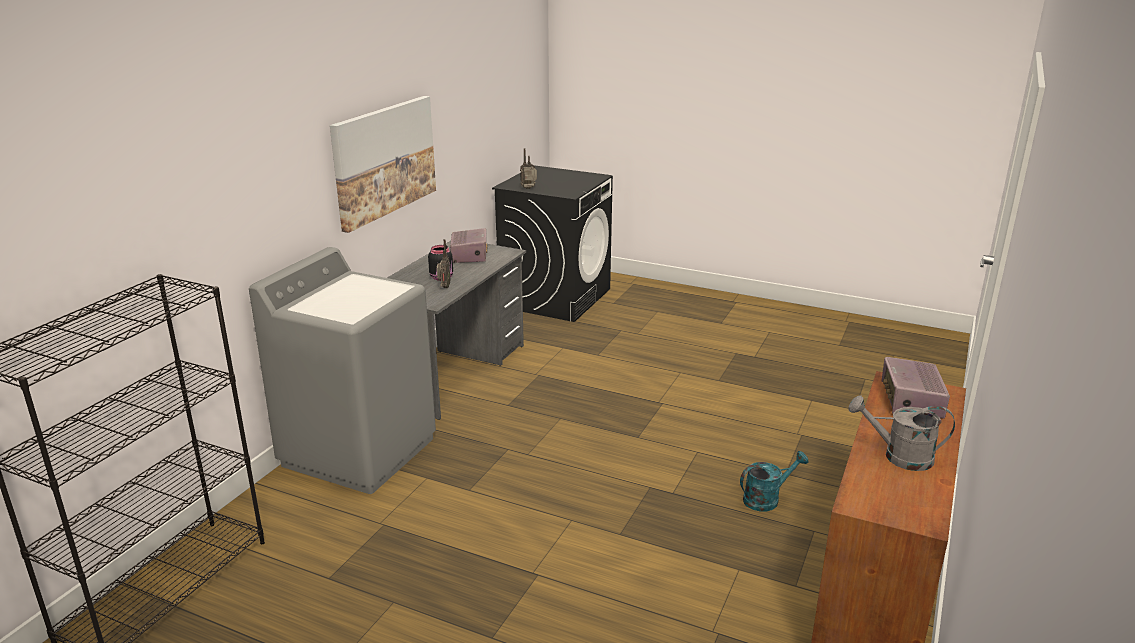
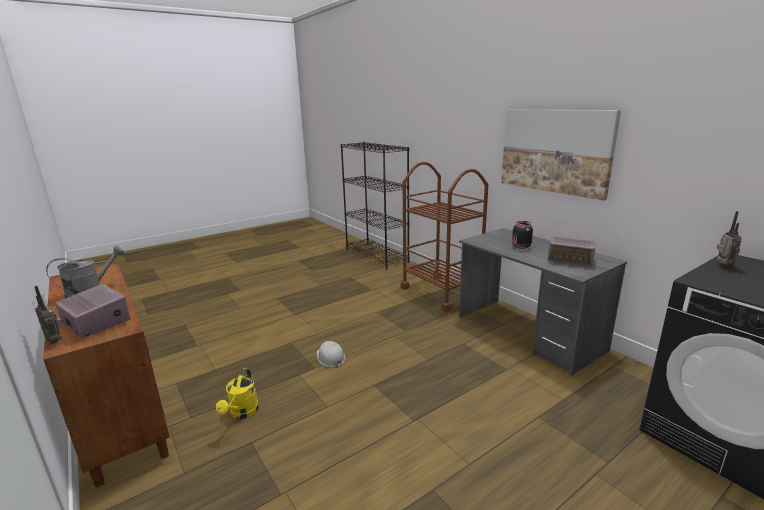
camera: 120 degrees right, 5 degrees down
grey washing machine [249,247,436,494] -> brown cart [401,162,488,312]
radio [437,239,450,288] -> radio moved to [34,286,62,344]
turquoise watering can [740,451,809,512] -> yellow watering can [216,368,259,419]
none -> white hard hat [317,341,346,368]

